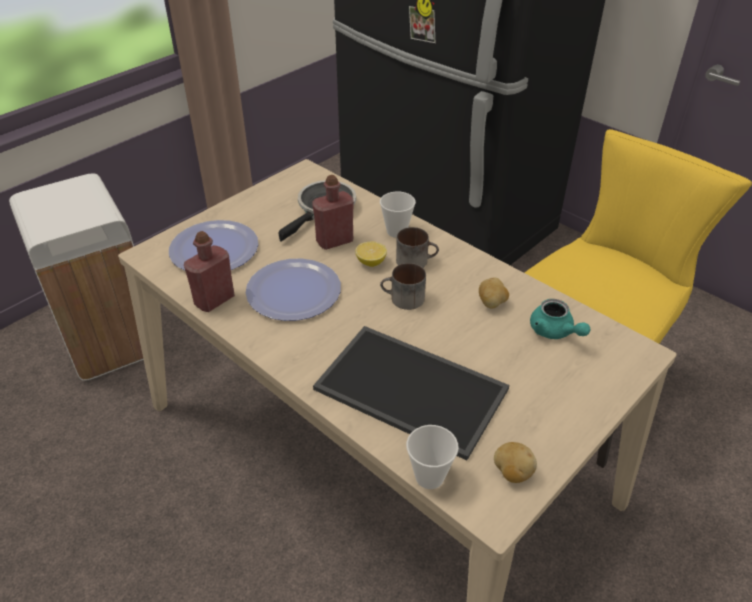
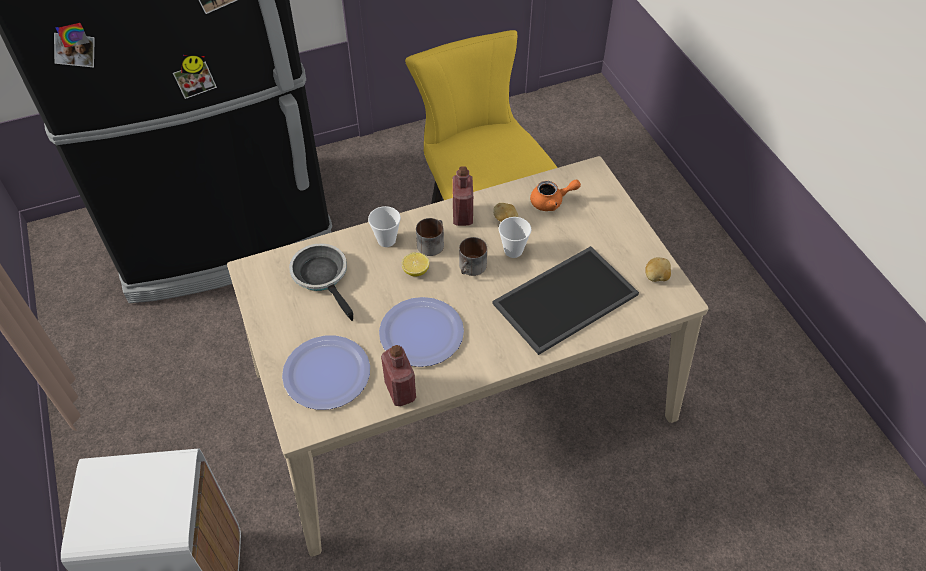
camera: 65 degrees left, 10 degrees up
red bottle [312,175,354,250] -> red bottle moved to [452,166,473,226]
cup [406,425,459,489] -> cup moved to [499,217,531,258]
turquoise teapot [530,299,590,339] -> orange teapot [530,180,581,211]

